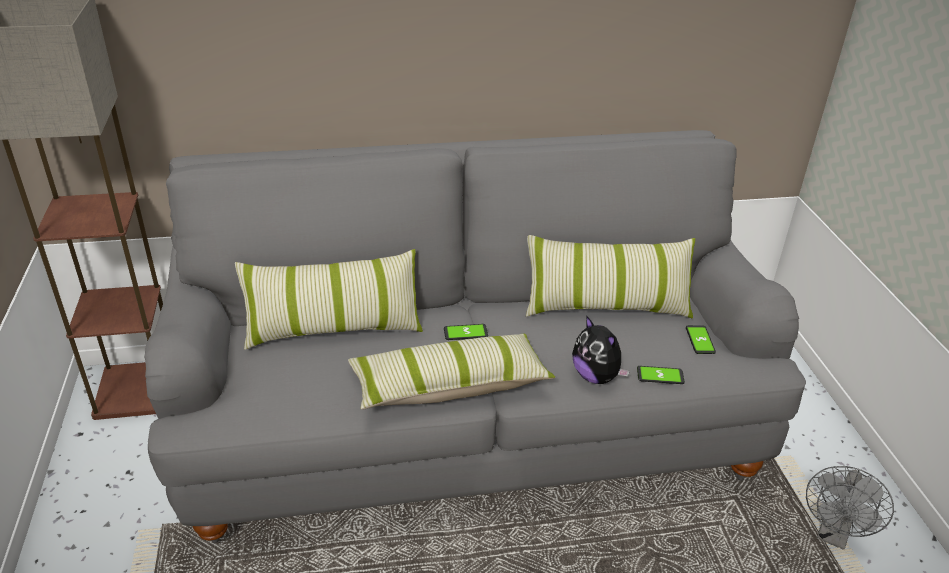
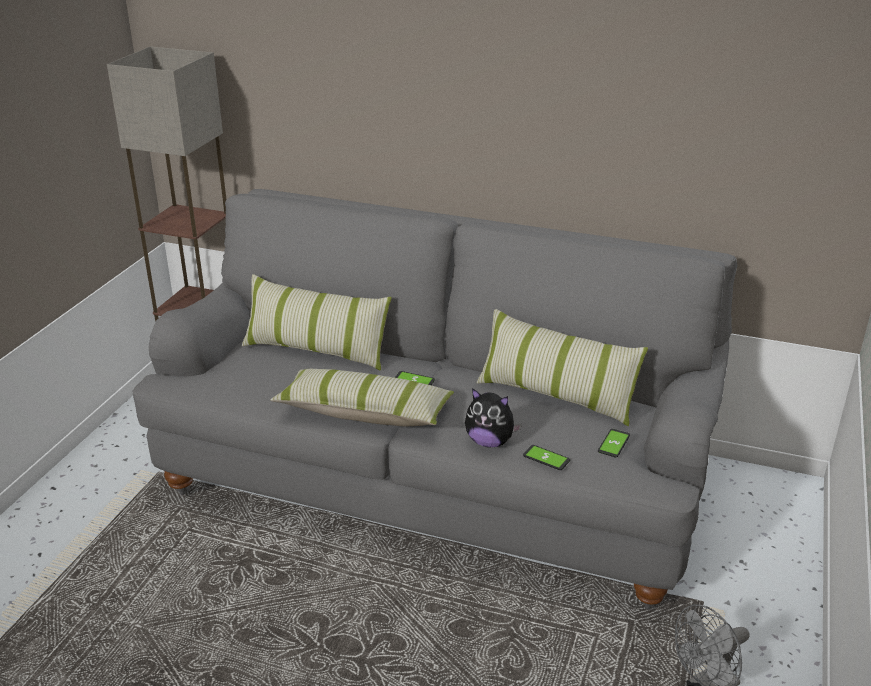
camera: 30 degrees right, 5 degrees down
plush toy [572,315,630,384] -> plush toy turned 60 degrees counterclockwise [465,388,522,447]

